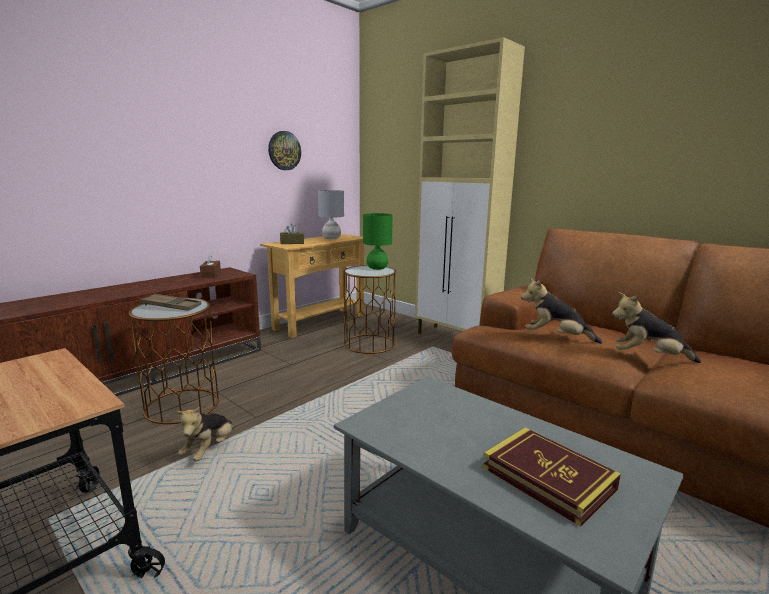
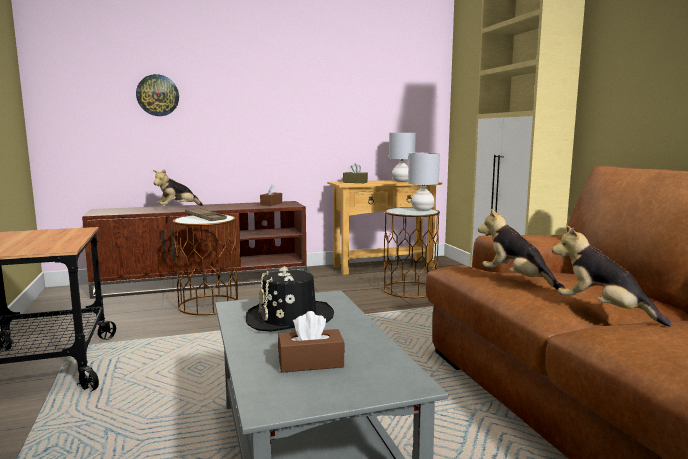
camera: 30 degrees right, 5 degrees down
plush toy [177,407,235,461] -> plush toy moved to [153,169,203,206]
wall clock [268,131,301,170] -> wall clock moved to [136,74,179,116]
green table lamp [363,213,393,270] -> grey table lamp [408,153,440,211]
book [483,427,621,527] -> brown tissue box [278,311,345,373]
none -> black hat [246,266,334,331]

